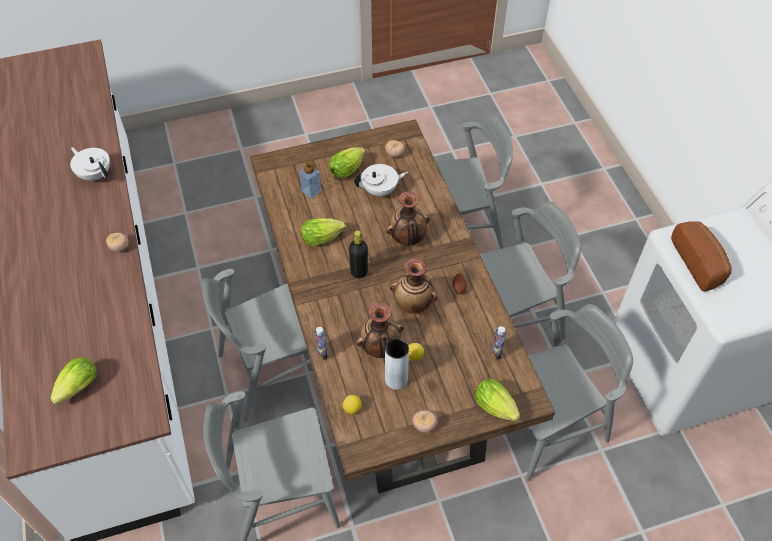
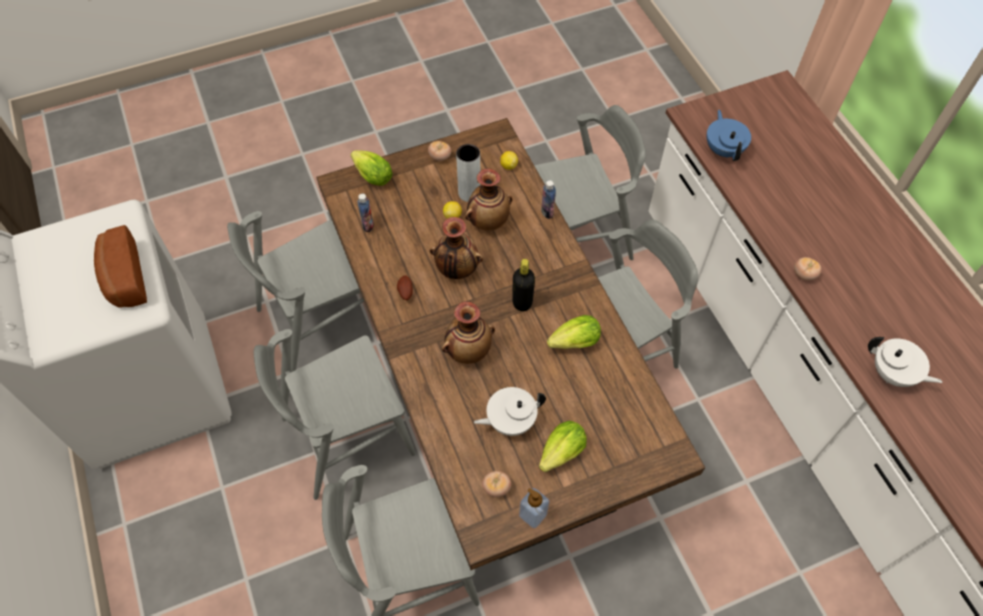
camera: 175 degrees right, 5 degrees up
lettuce [51,357,96,404] -> none
soap dispenser [299,160,321,198] -> soap dispenser moved to [519,488,549,528]
none -> blue teapot [707,110,751,161]

